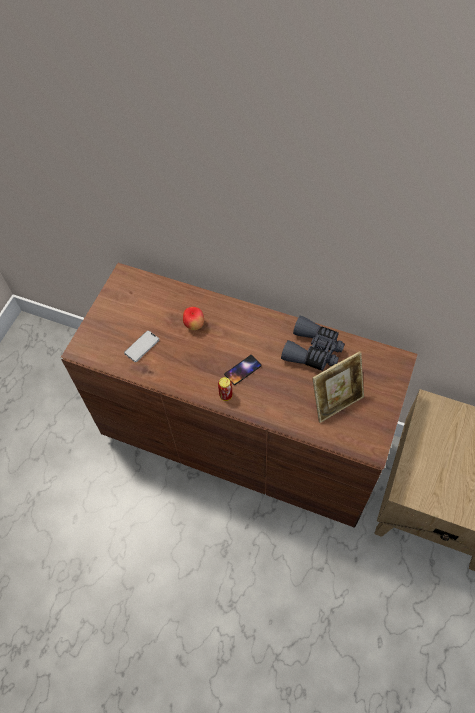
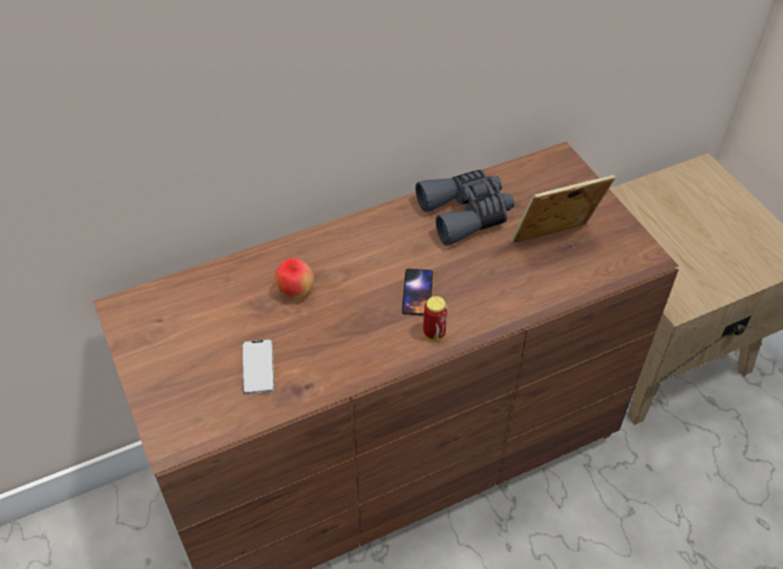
camera: 50 degrees left, 10 degrees down
picture frame [312,351,364,423] -> picture frame turned 120 degrees counterclockwise [511,175,615,243]

